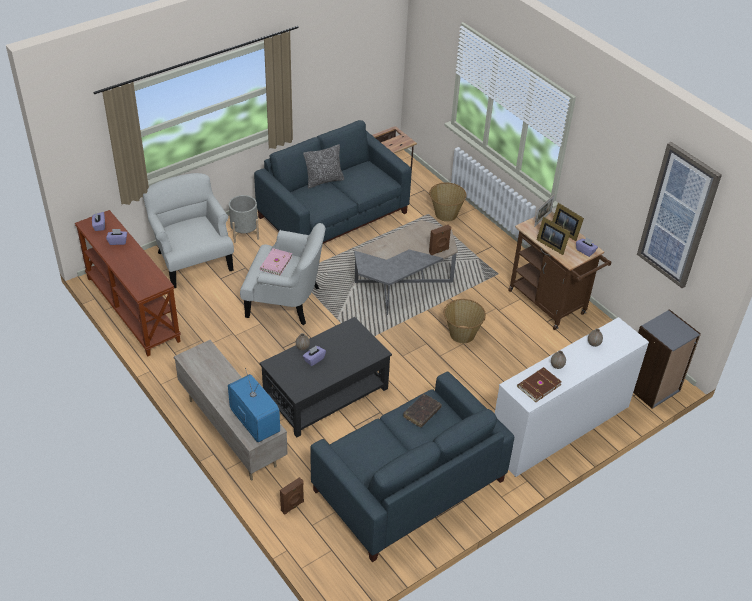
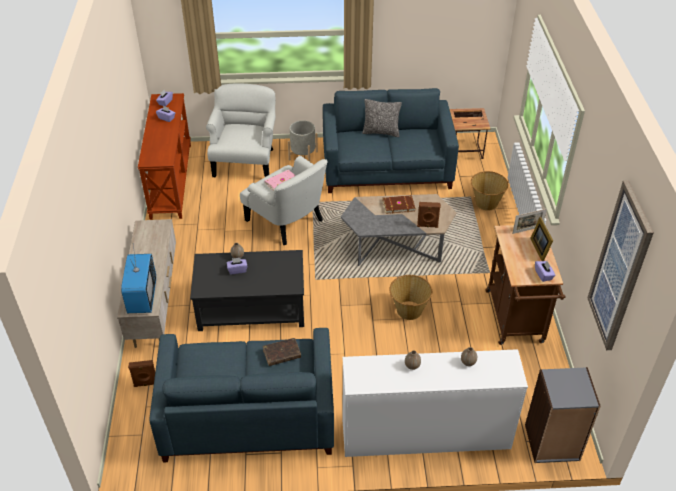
camera: 35 degrees right, 0 degrees up
brown book [517,367,562,402] -> brown book moved to [382,195,416,214]
picture frame [537,217,570,255] -> none

